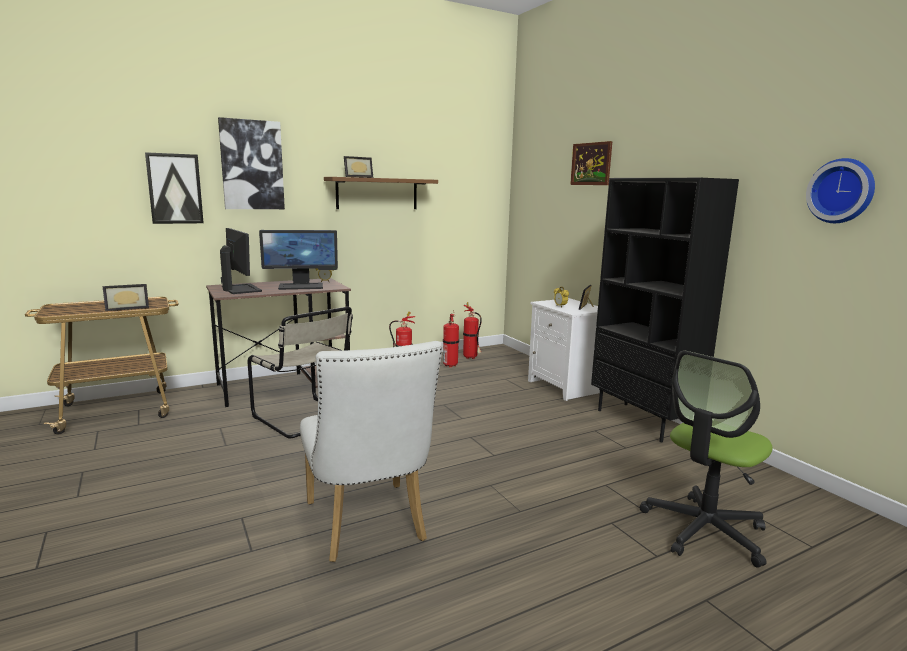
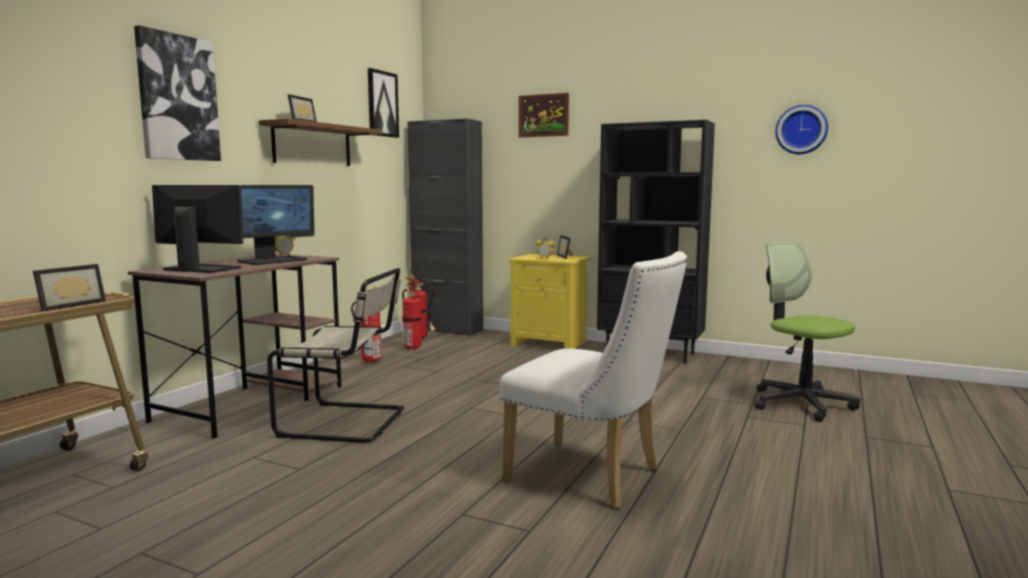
camera: 35 degrees left, 5 degrees down
picture [145,152,204,224] -> picture moved to [368,68,399,138]
white nightstand [528,298,600,401] -> yellow nightstand [508,254,591,349]
office chair [640,351,772,568] -> office chair turned 135 degrees clockwise [754,241,860,422]
none -> black cabinet [407,119,483,336]

